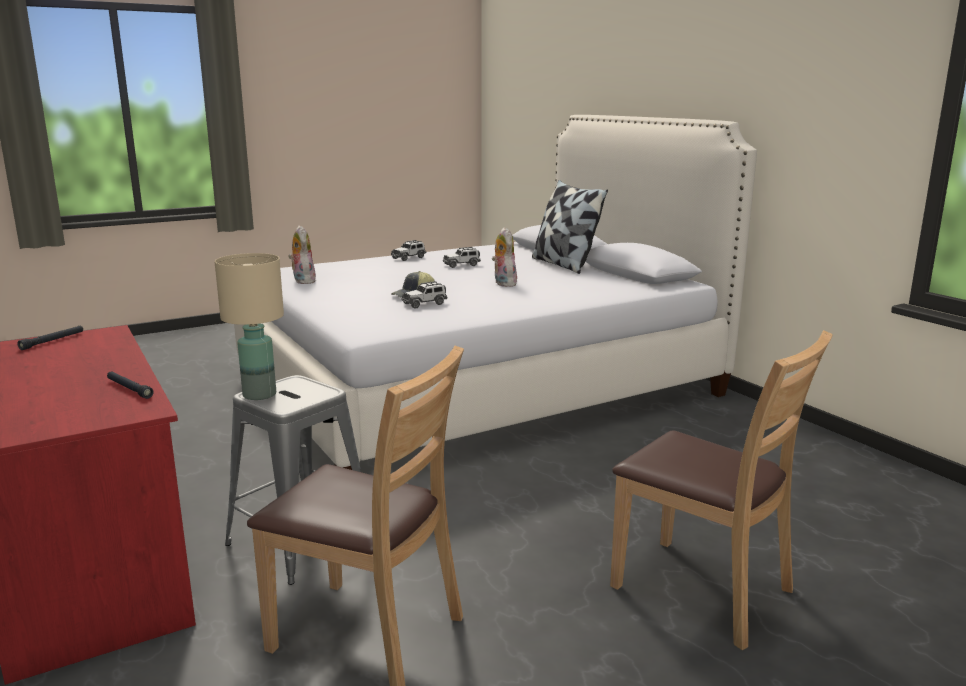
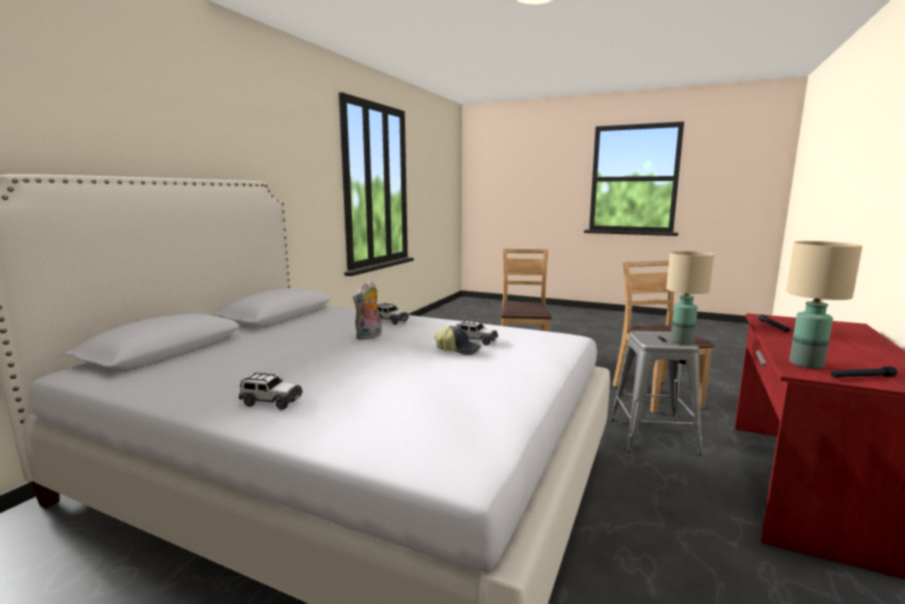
camera: 125 degrees left, 5 degrees down
plush toy [288,225,316,284] -> none
toy car [443,247,481,268] -> toy car moved to [377,303,409,325]
pillow [532,180,608,274] -> none
none -> beige table lamp [786,241,862,369]

